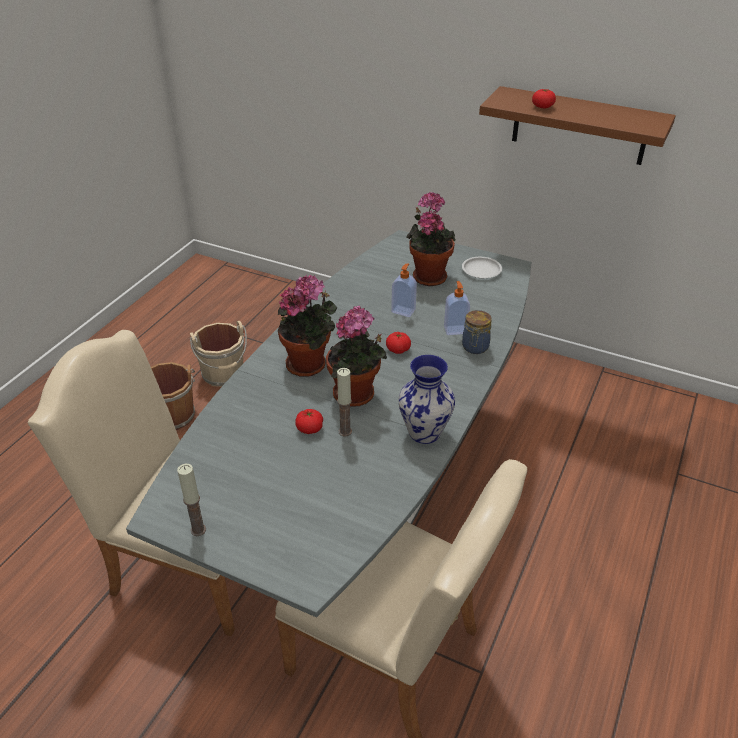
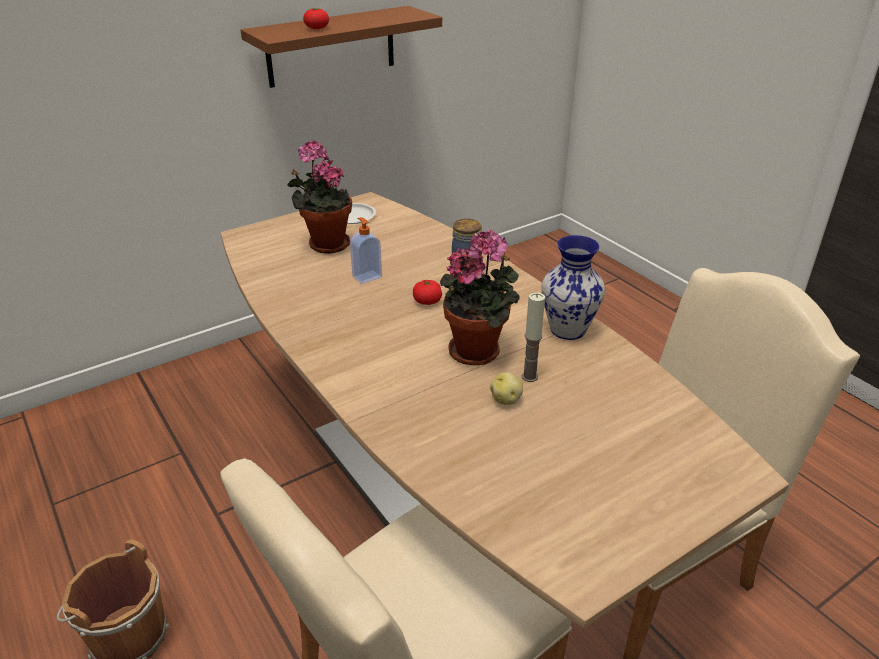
camera: 60 degrees left, 5 degrees down
grey dining table [126,230,531,617] -> brown dining table [221,192,789,629]
candle [177,464,206,536] -> none
beige bucket [190,321,247,387] -> none
potted plant [278,275,337,377] -> none
tomato [295,409,323,434] -> potato [490,372,523,405]
soap dispenser [444,281,470,335] -> none

